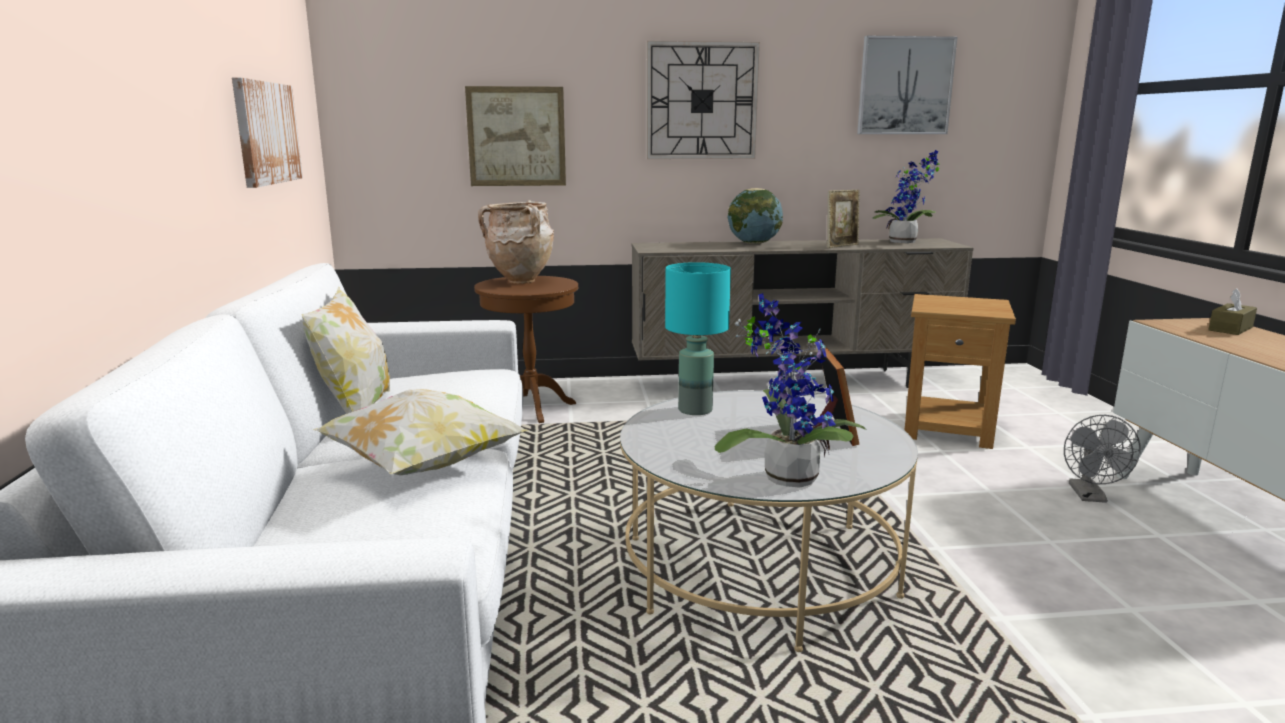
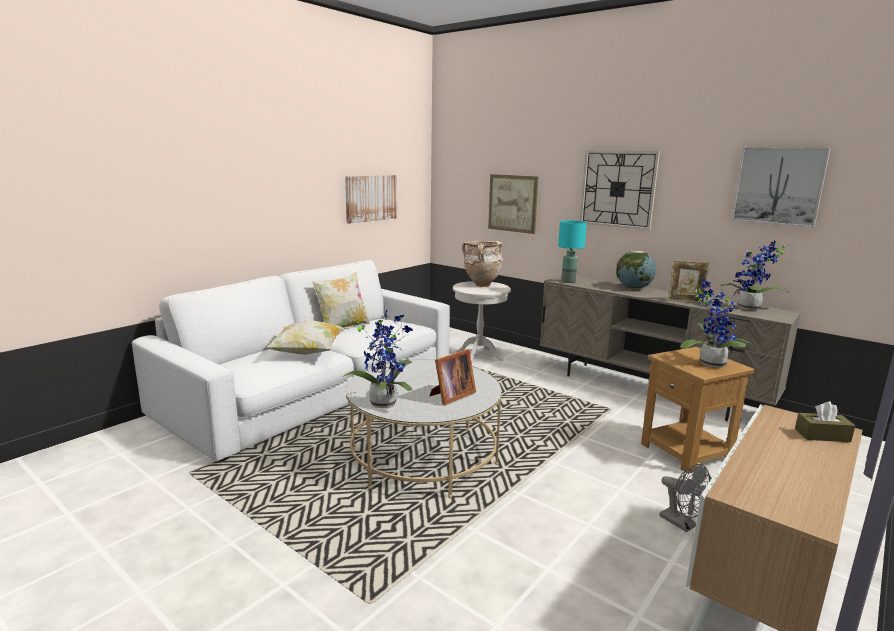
camera: 45 degrees right, 0 degrees up
brown side table [474,276,578,423] -> white side table [453,281,511,363]
turquoise table lamp [665,262,731,415] -> turquoise table lamp moved to [558,220,587,283]
grey fan [1064,415,1141,503] -> grey fan turned 90 degrees counterclockwise [659,464,712,532]
none -> potted plant [680,278,751,368]

